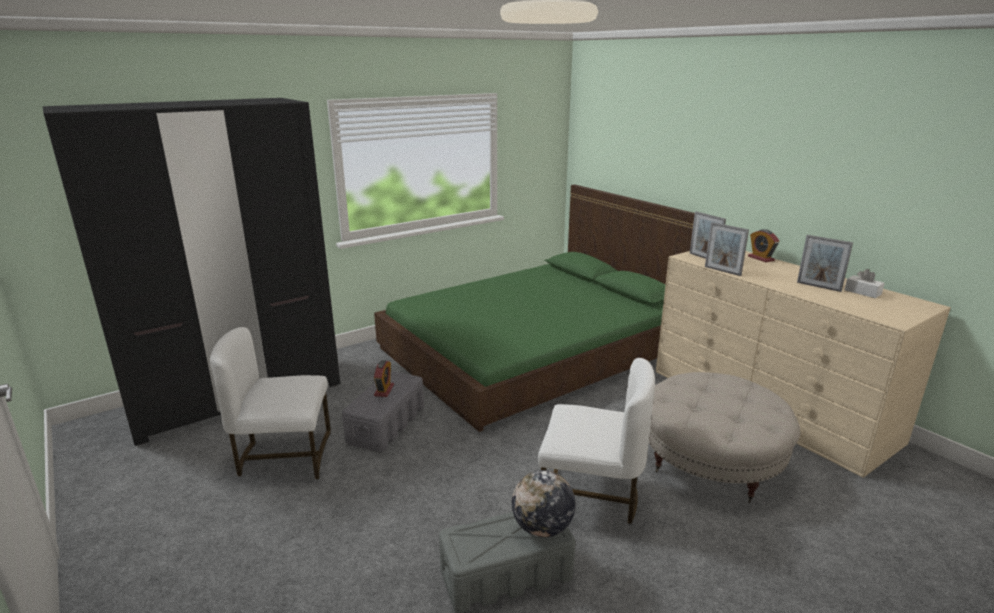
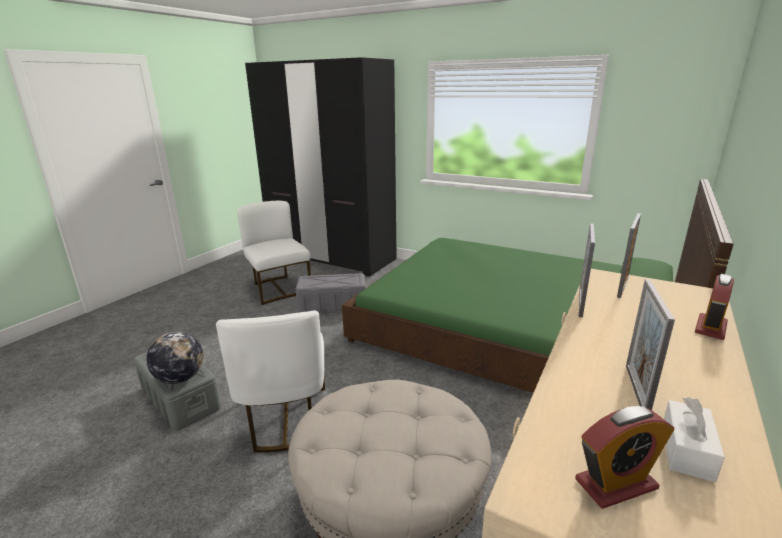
camera: 65 degrees right, 0 degrees up
alarm clock [374,360,394,397] -> alarm clock moved to [575,406,675,509]

